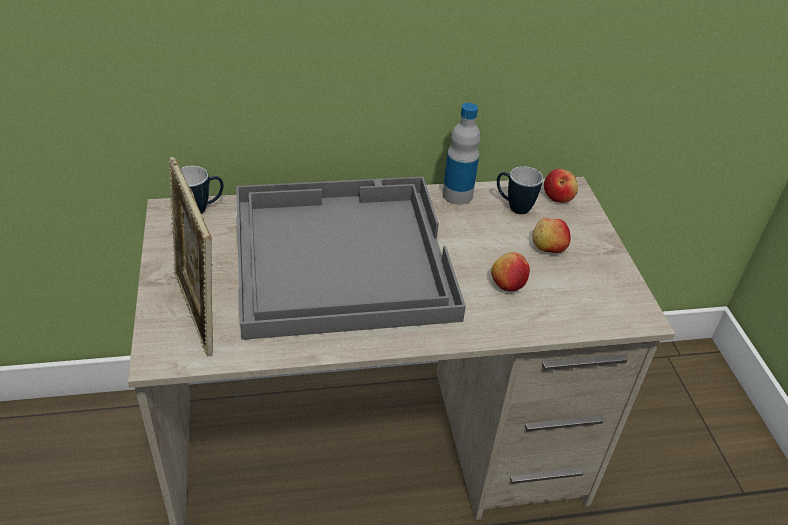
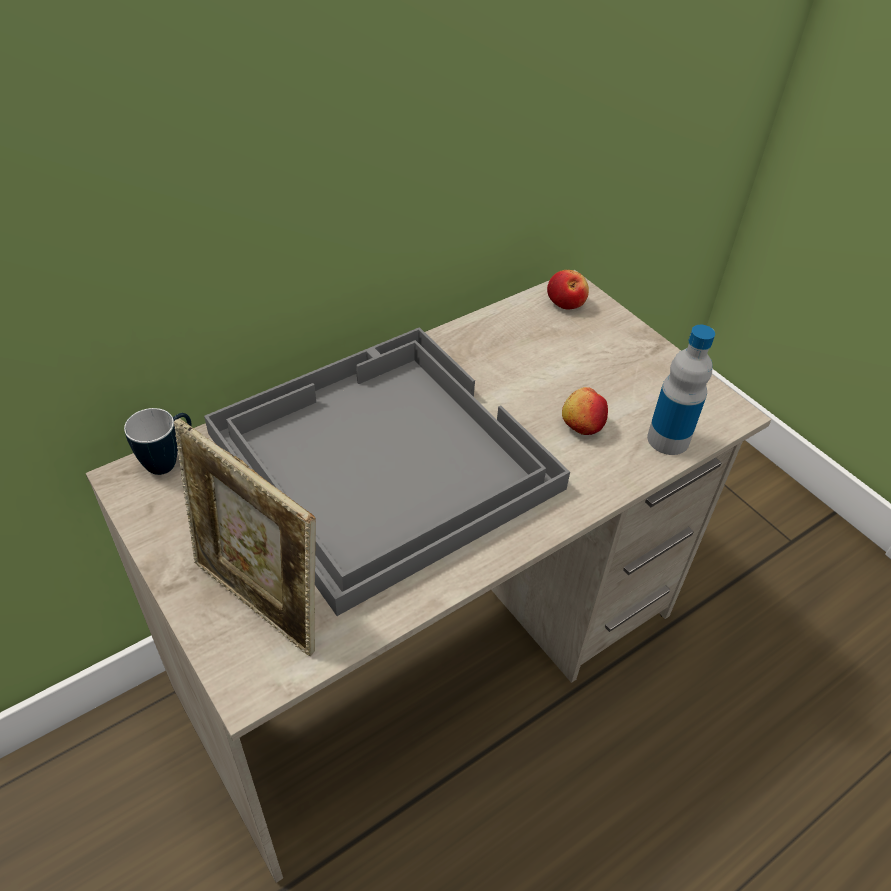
camera: 25 degrees left, 5 degrees up
bottle [442,103,480,205] -> bottle moved to [647,325,715,455]
mug [497,166,543,214] -> none
apple [533,218,571,253] -> none

